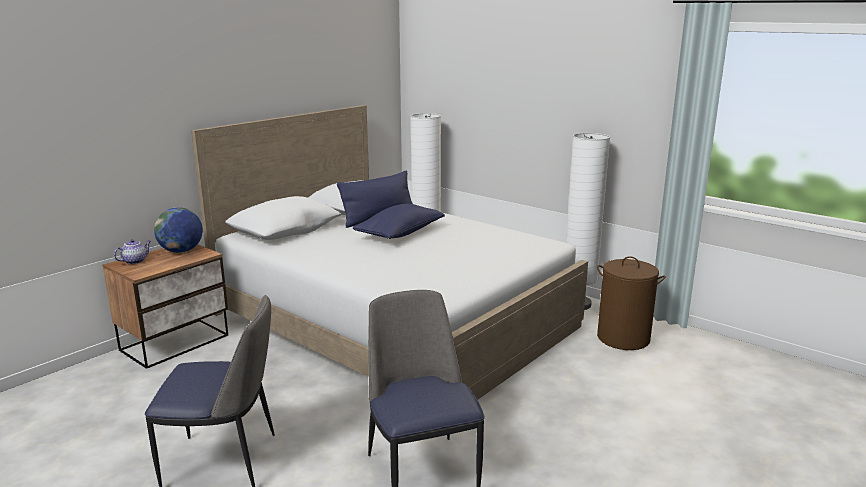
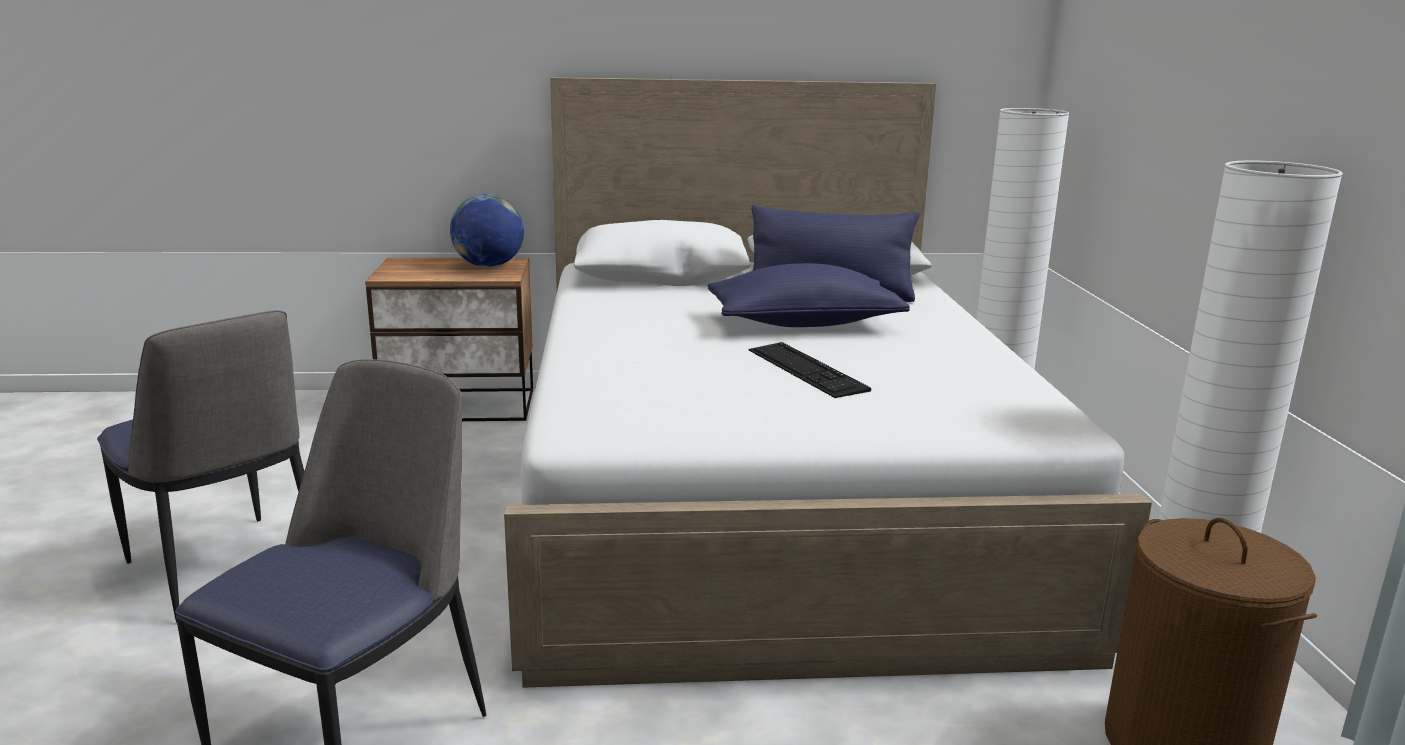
camera: 45 degrees right, 0 degrees up
teapot [114,239,151,264] -> none
none -> keyboard [748,342,871,398]

